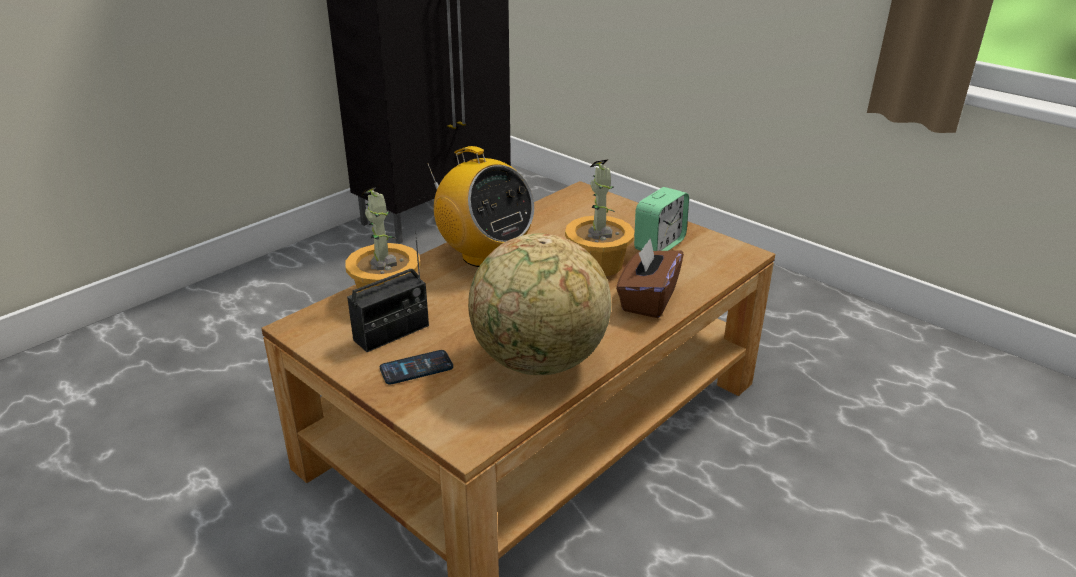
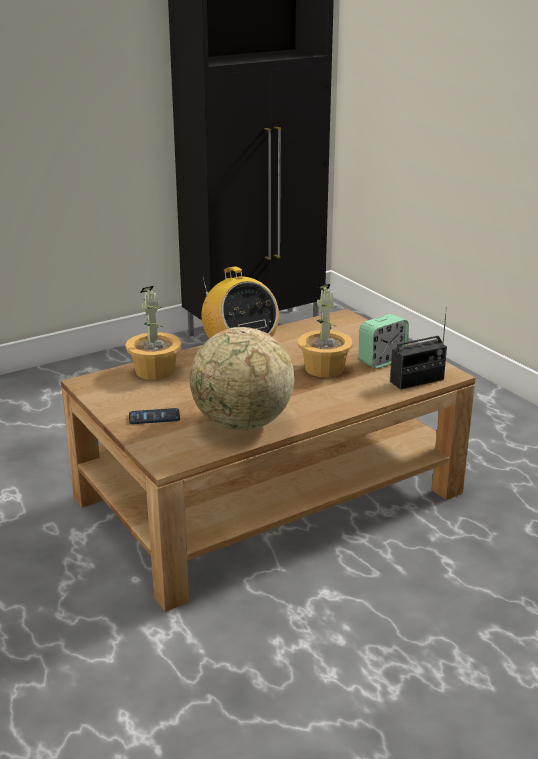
camera: 15 degrees right, 5 degrees down
radio [347,231,429,352] -> radio moved to [390,307,447,390]
brown tissue box [616,238,684,318] -> none

